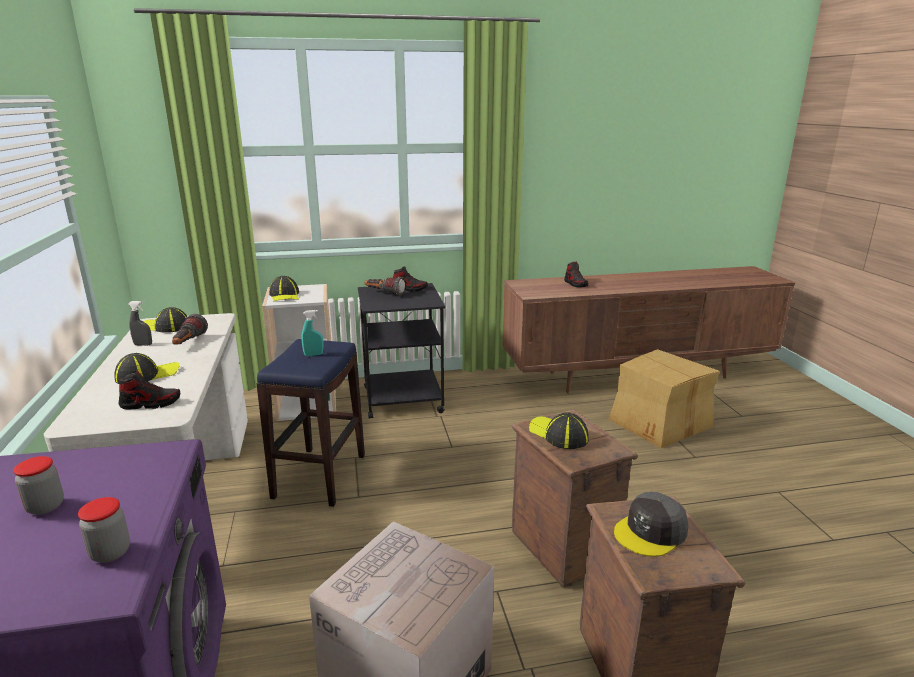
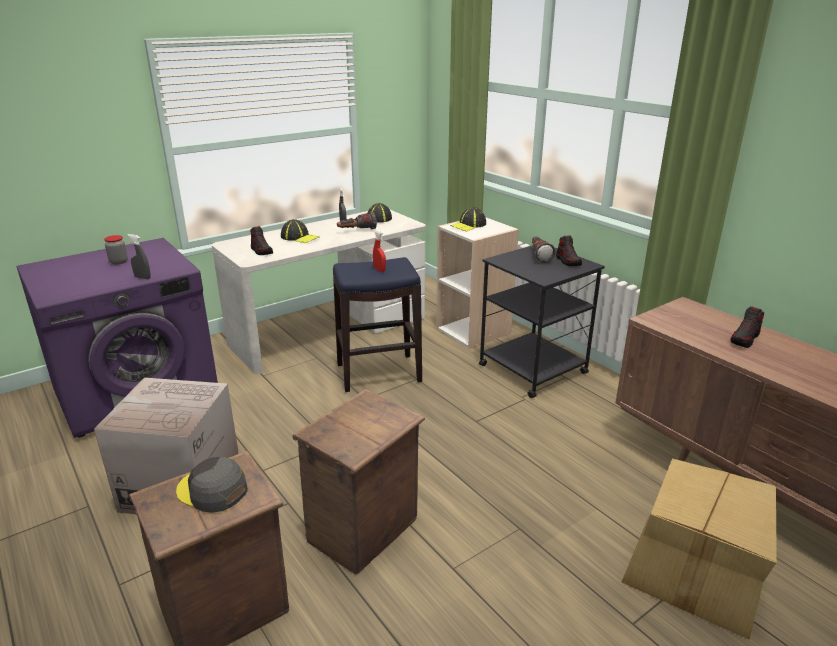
camera: 65 degrees right, 5 degrees up
jar [78,497,130,563] -> none
turquoise spray bottle [302,310,324,356] -> red spray bottle [373,231,386,272]
cap [529,412,589,449] -> none
none -> grey spray bottle [127,234,151,279]

